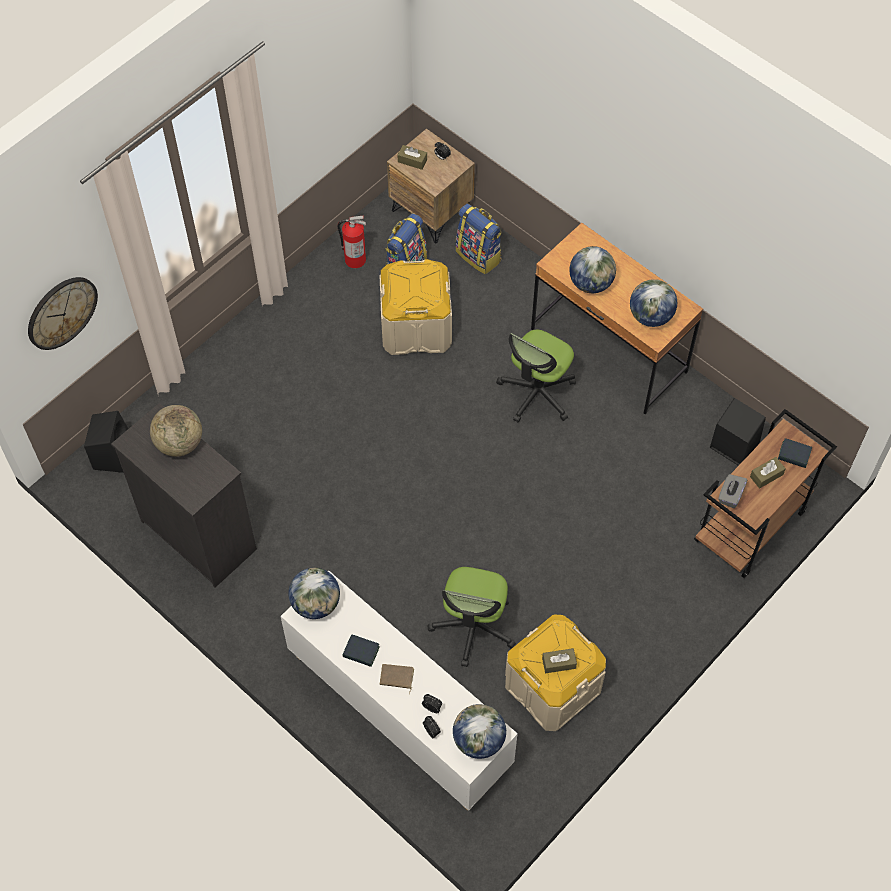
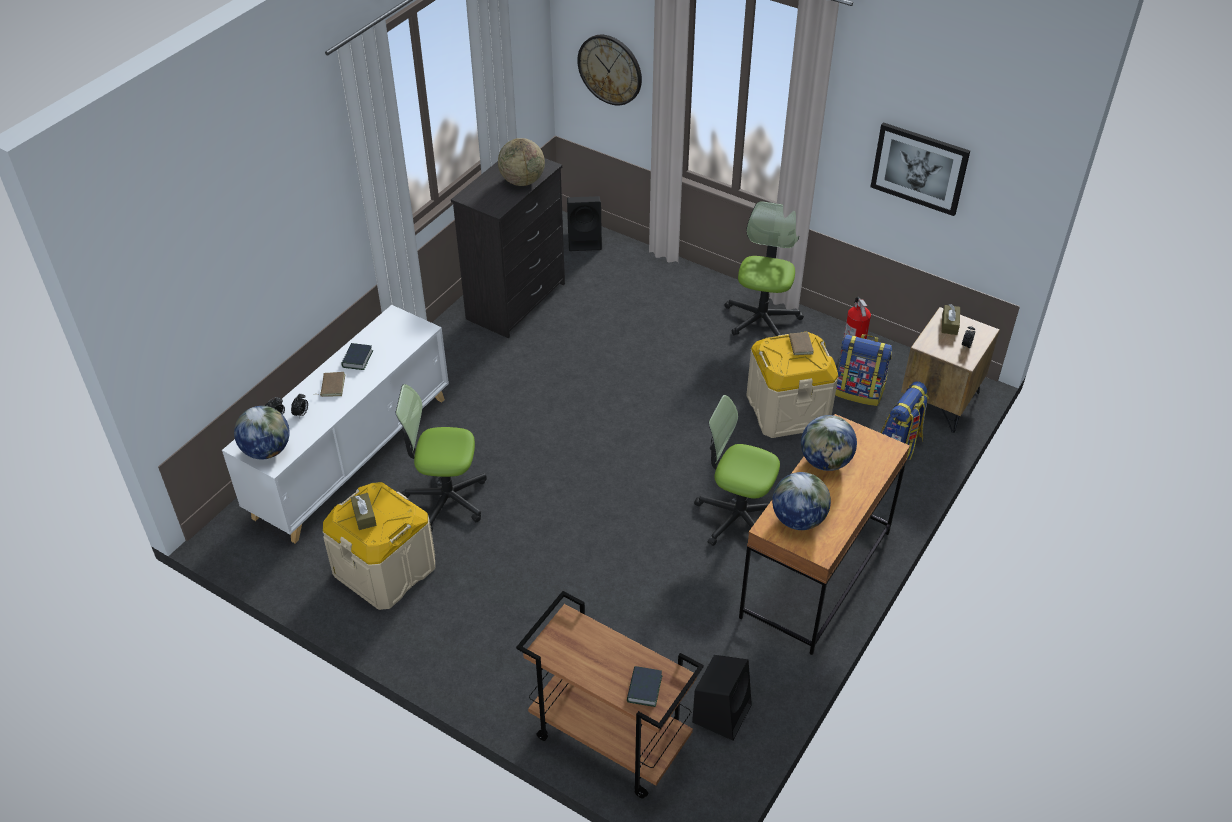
camera: 80 degrees right, 15 degrees down
globe [288,568,340,619] -> none
grey tissue box [718,474,747,508] -> none
brown tissue box [750,457,786,488] -> none
none -> office chair [724,201,804,336]
none -> brown book [787,332,814,355]
none -> picture [871,122,970,216]

